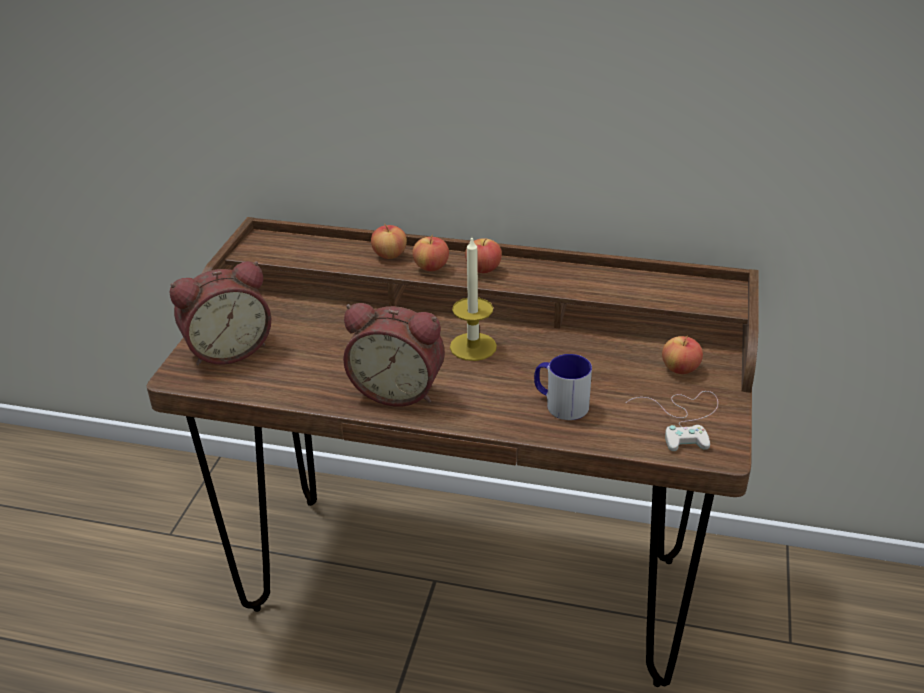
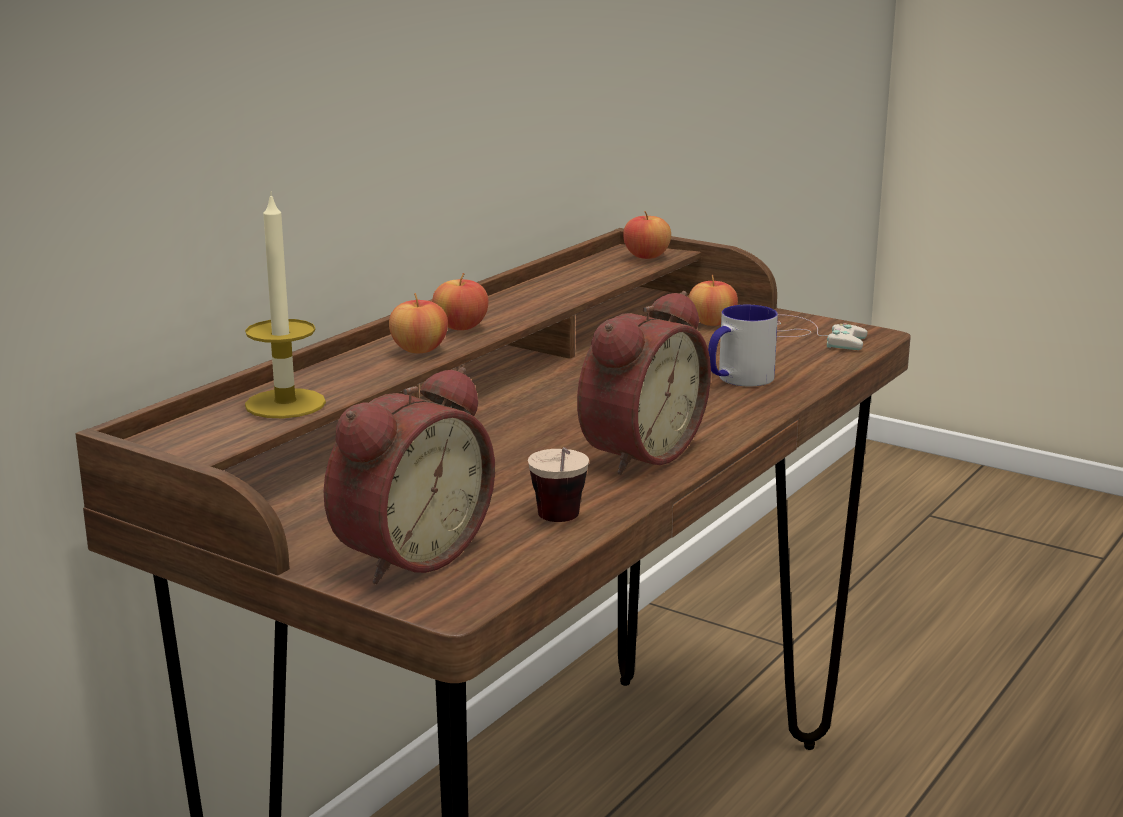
camera: 70 degrees left, 15 degrees down
alarm clock [170,261,271,365] -> alarm clock turned 45 degrees clockwise [324,367,495,584]
apple [371,224,407,259] -> apple moved to [623,211,671,259]
candle [450,238,497,361] -> candle moved to [245,192,326,418]
none -> cup [528,447,589,522]

